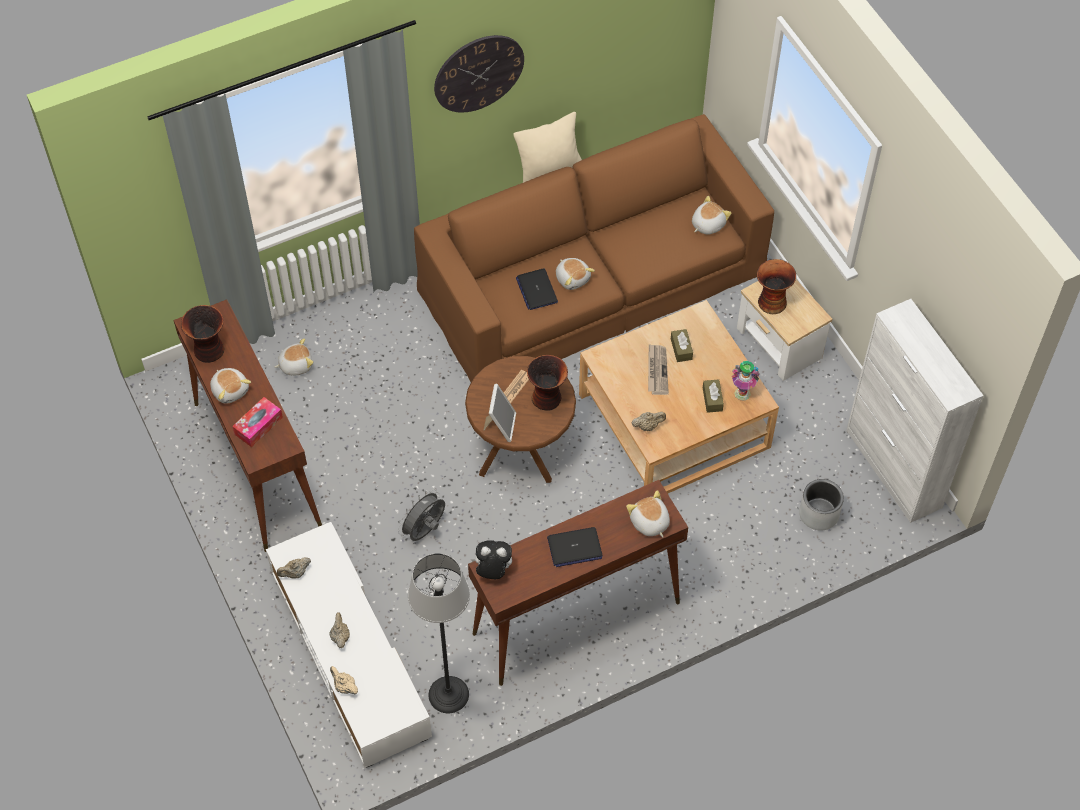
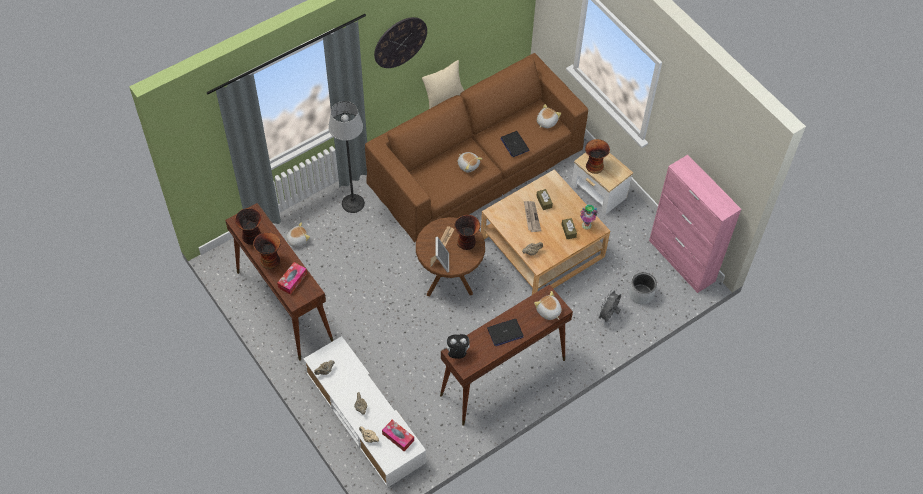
camera: 10 degrees left, 0 degrees up
plush toy [210,368,251,404] -> vase [253,232,281,269]
grey fan [398,489,445,541] -> grey fan moved to [596,288,621,322]
floor lamp [408,553,470,713] -> floor lamp moved to [328,101,365,213]
laptop [516,268,558,310] -> laptop moved to [500,131,529,157]
white cabinet [846,299,984,523] -> pink cabinet [649,155,741,293]
none -> tissue box [382,420,414,451]

